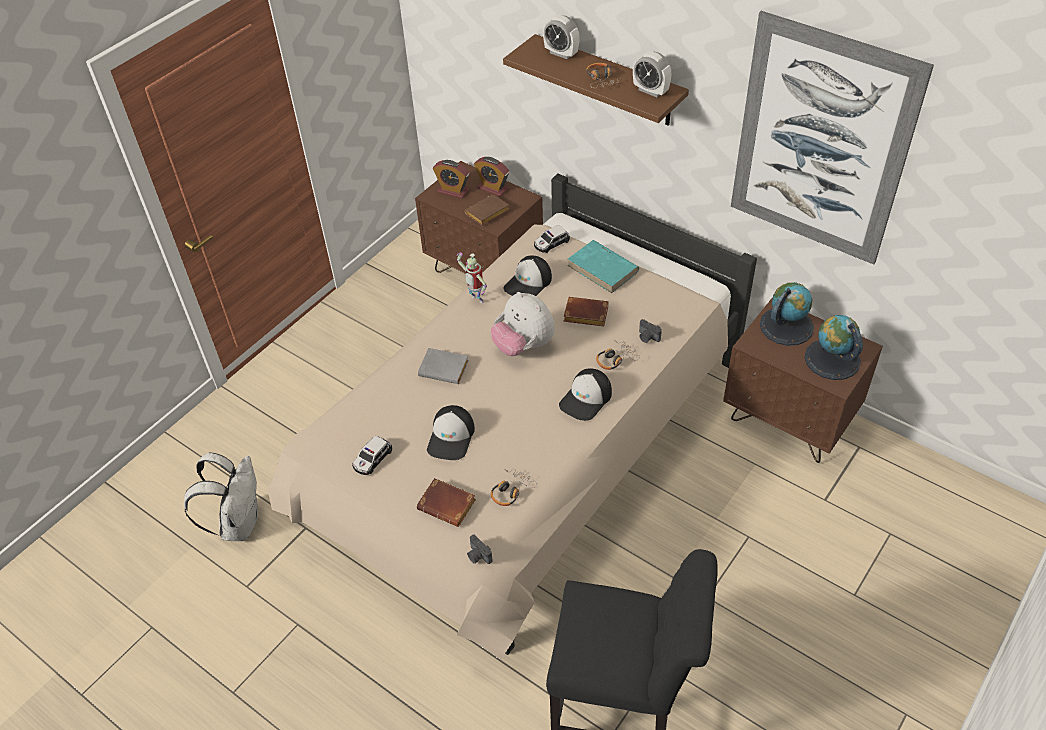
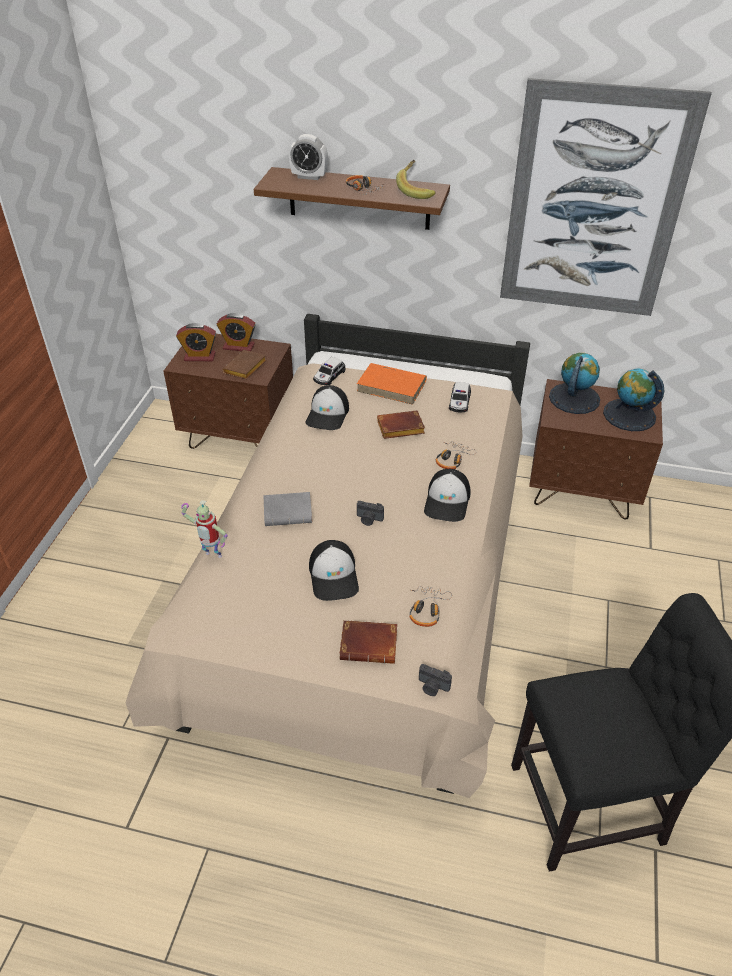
camera: 25 degrees left, 5 degrees down
white backpack [184,453,258,541] -> none
toy car [352,436,392,475] -> toy car moved to [449,382,471,413]
toy robot [457,253,487,303] -> toy robot moved to [181,500,228,558]
plush toy [491,292,555,356] -> none
turquoise book [567,240,639,293] -> orange book [357,363,427,405]
alarm clock [633,51,671,97] -> banana [396,160,435,199]
camera [639,319,662,343] -> camera moved to [357,501,384,526]

